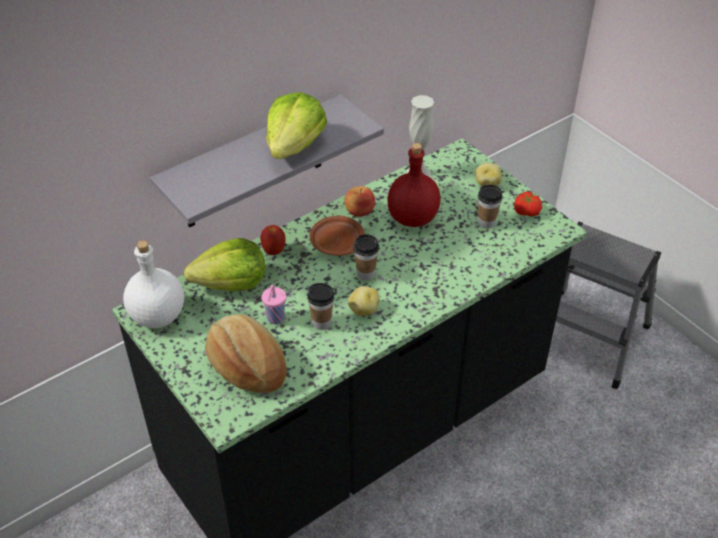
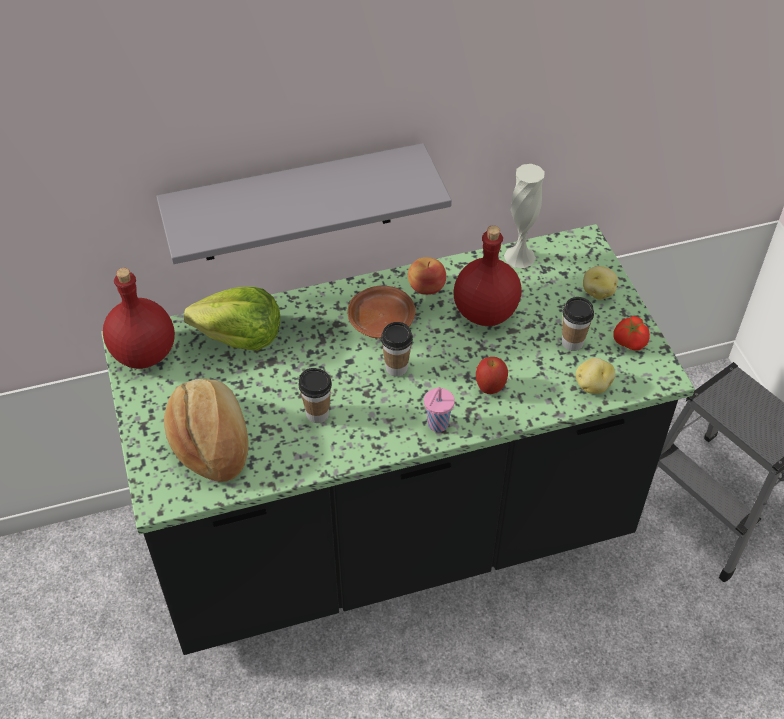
camera: 20 degrees right, 5 degrees up
white bottle [123,240,185,328] -> red bottle [103,268,175,369]
apple [260,225,285,255] -> apple moved to [476,357,508,394]
pink cup [261,285,287,324] -> pink cup moved to [424,387,455,432]
lettuce [266,92,327,159] -> none
potato [348,286,380,316] -> potato moved to [576,358,615,394]

